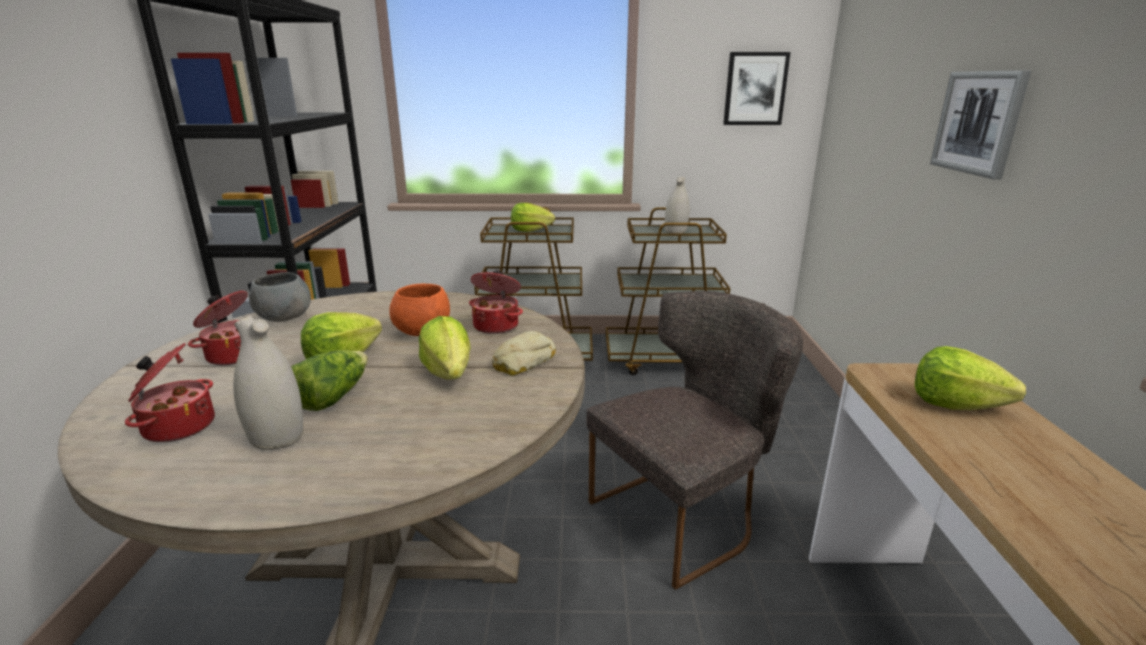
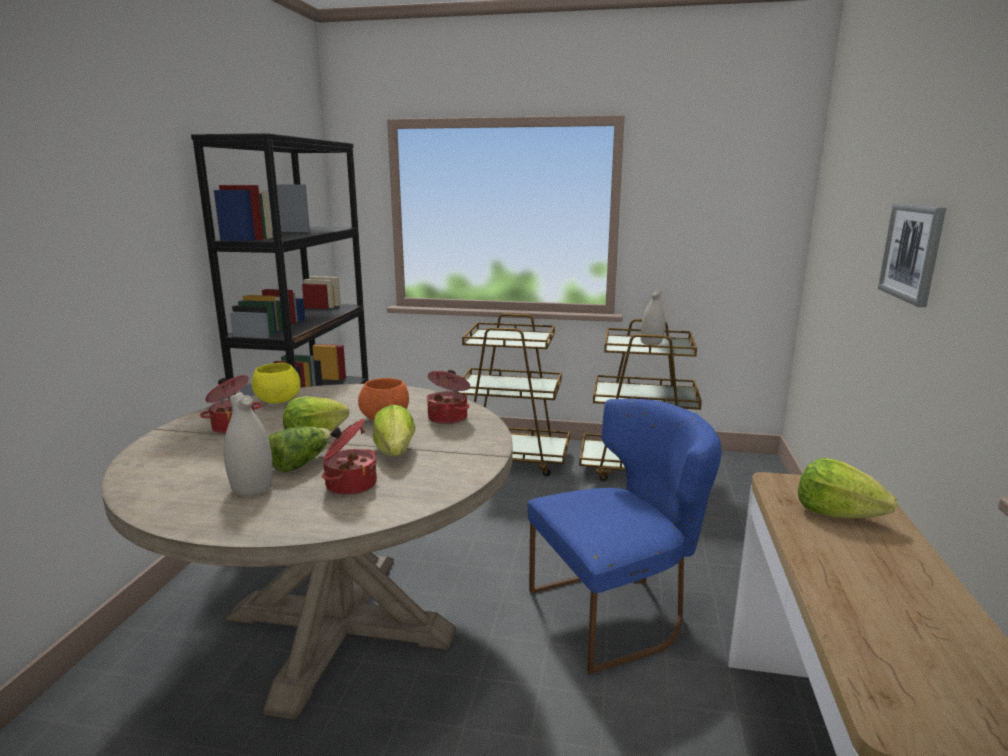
camera: 10 degrees right, 5 degrees down
cooking pot [125,343,215,442] -> cooking pot moved to [322,419,377,495]
grey bowl [249,272,311,322] -> yellow bowl [252,363,301,404]
bread [492,331,556,376] -> none
lettuce [511,203,555,232] -> none
grey chair [586,291,803,590] -> blue chair [527,399,721,674]
picture [723,52,791,125] -> none

